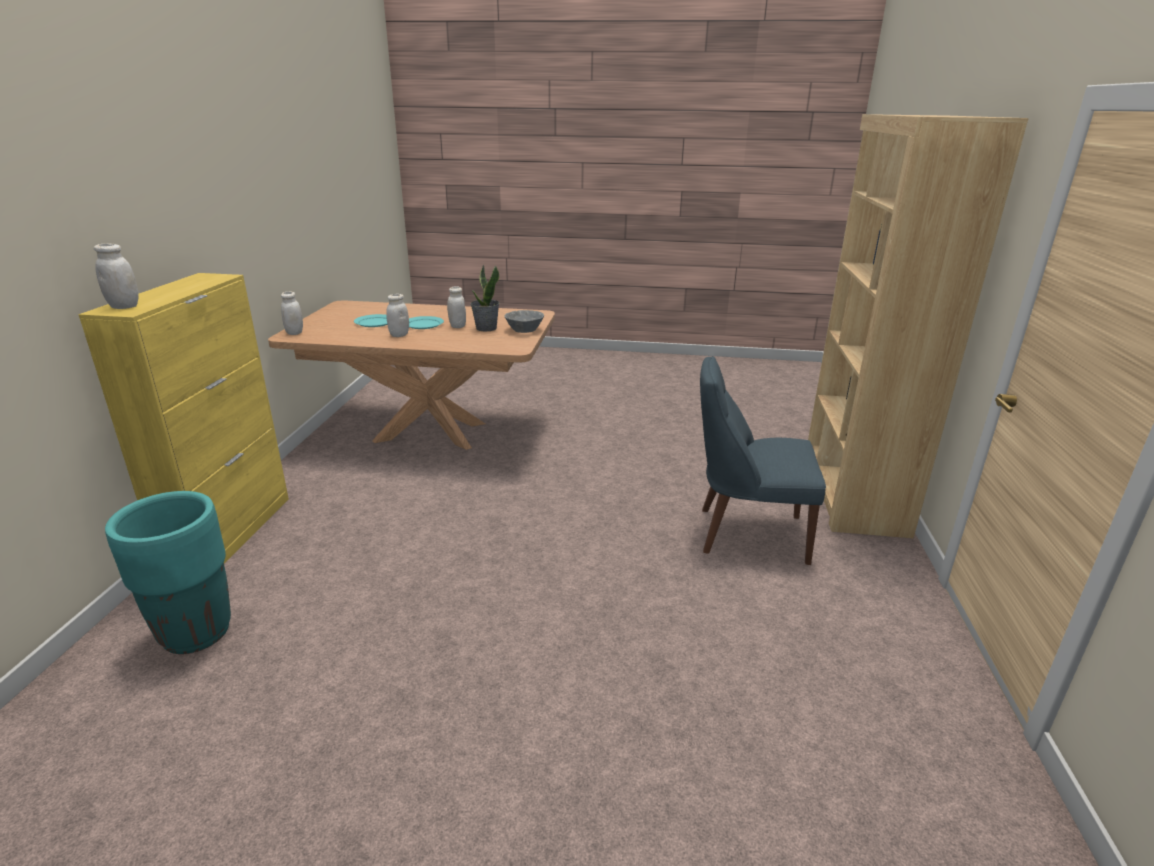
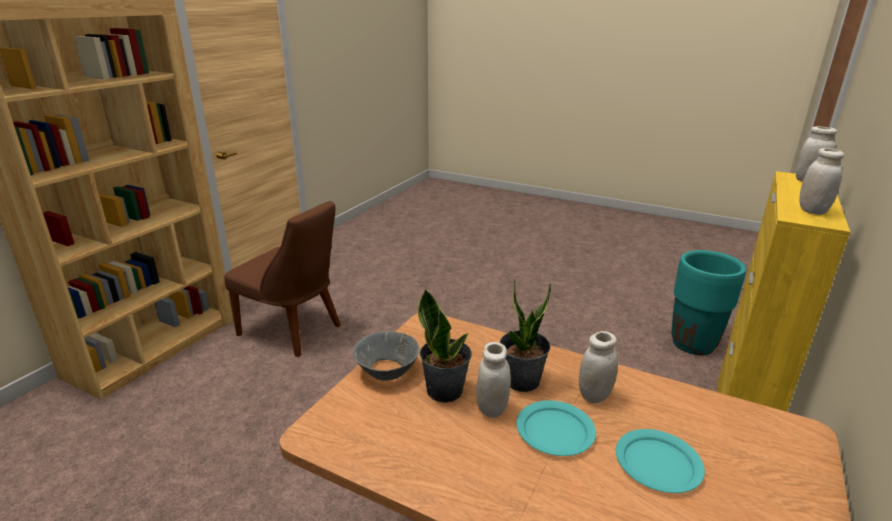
camera: 160 degrees left, 0 degrees up
white jar [281,291,303,335] -> white jar moved to [799,148,845,215]
blue chair [700,356,826,565] -> brown chair [224,201,341,357]
none -> potted plant [500,279,551,392]

